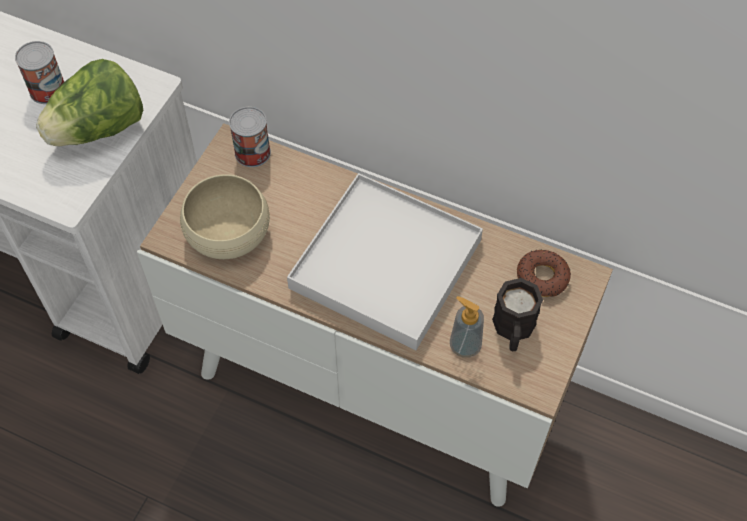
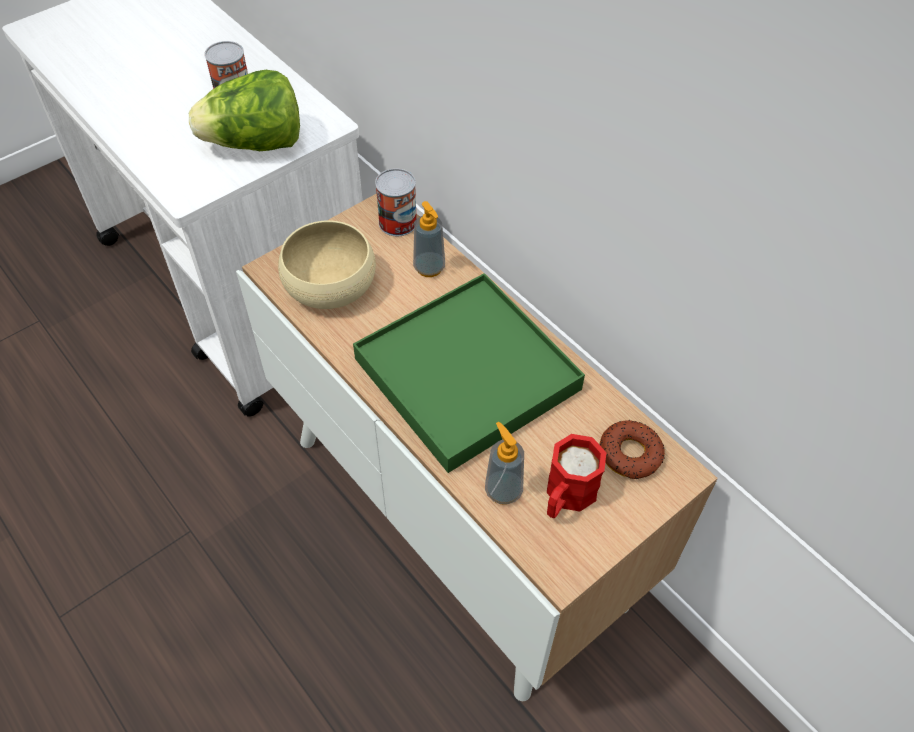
camera: 25 degrees right, 5 degrees down
white tray [287,173,483,350] -> green tray [353,273,585,473]
black mug [492,278,543,351] -> red mug [547,434,606,518]
none -> soap dispenser [413,201,445,277]

